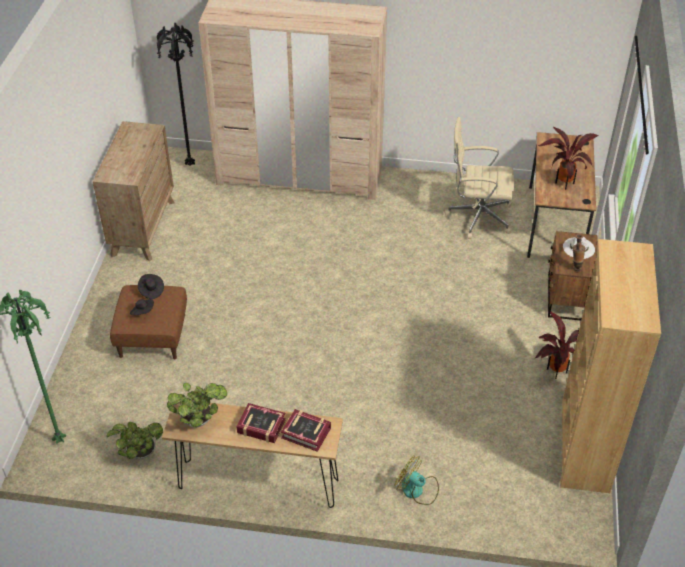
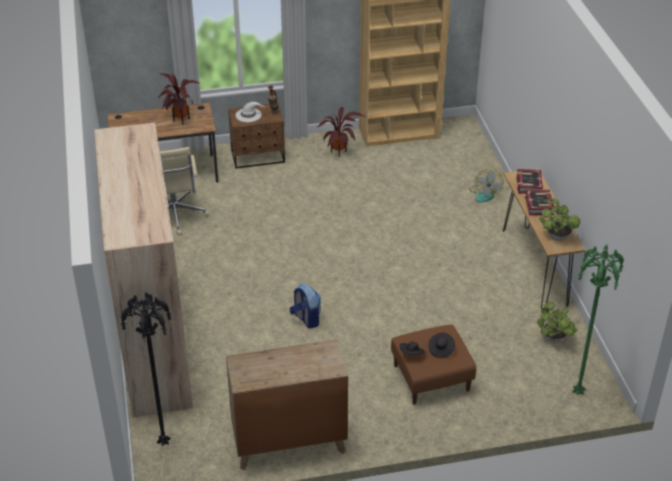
camera: 110 degrees left, 5 degrees down
none -> backpack [290,283,321,329]

